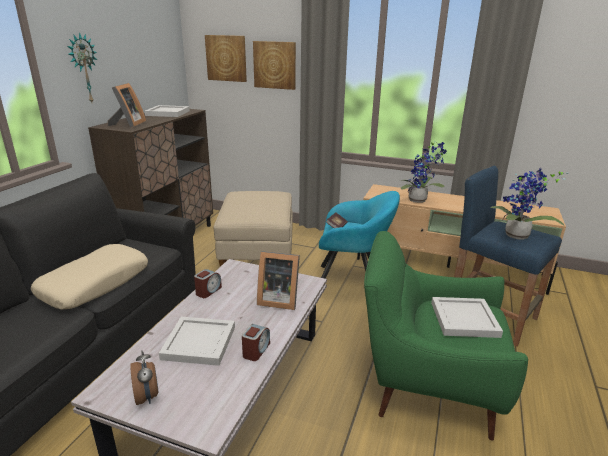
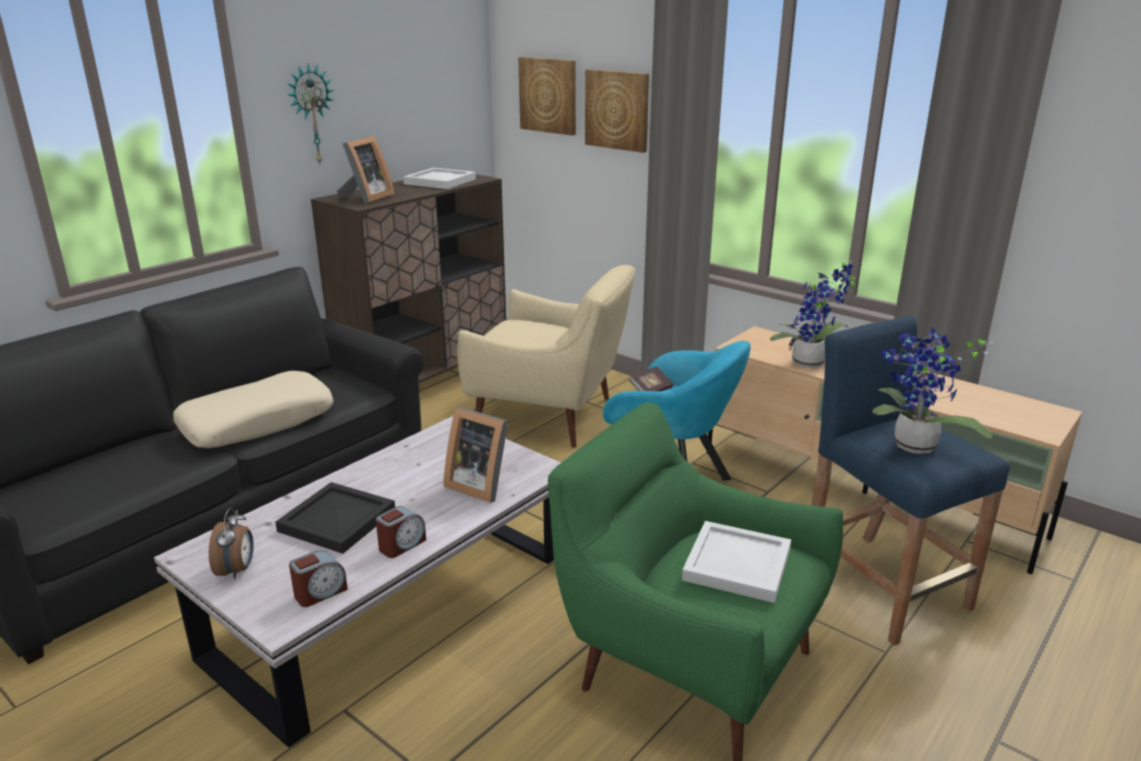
camera: 20 degrees right, 0 degrees up
white tray [159,317,235,366] -> black tray [275,482,395,554]
alarm clock [194,269,222,298] -> alarm clock moved to [289,551,348,607]
beige ottoman [214,191,293,267] -> beige armchair [457,265,635,448]

